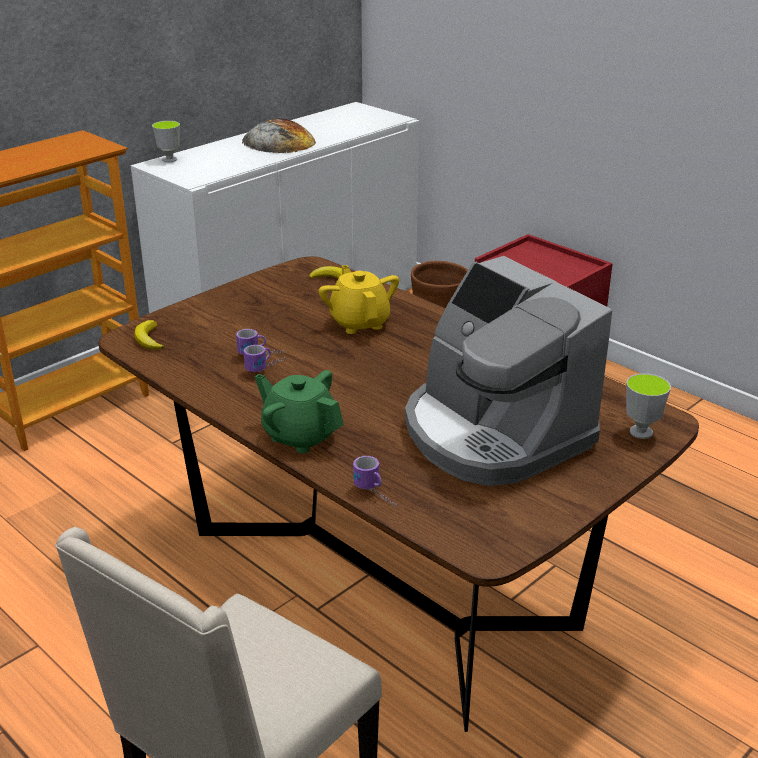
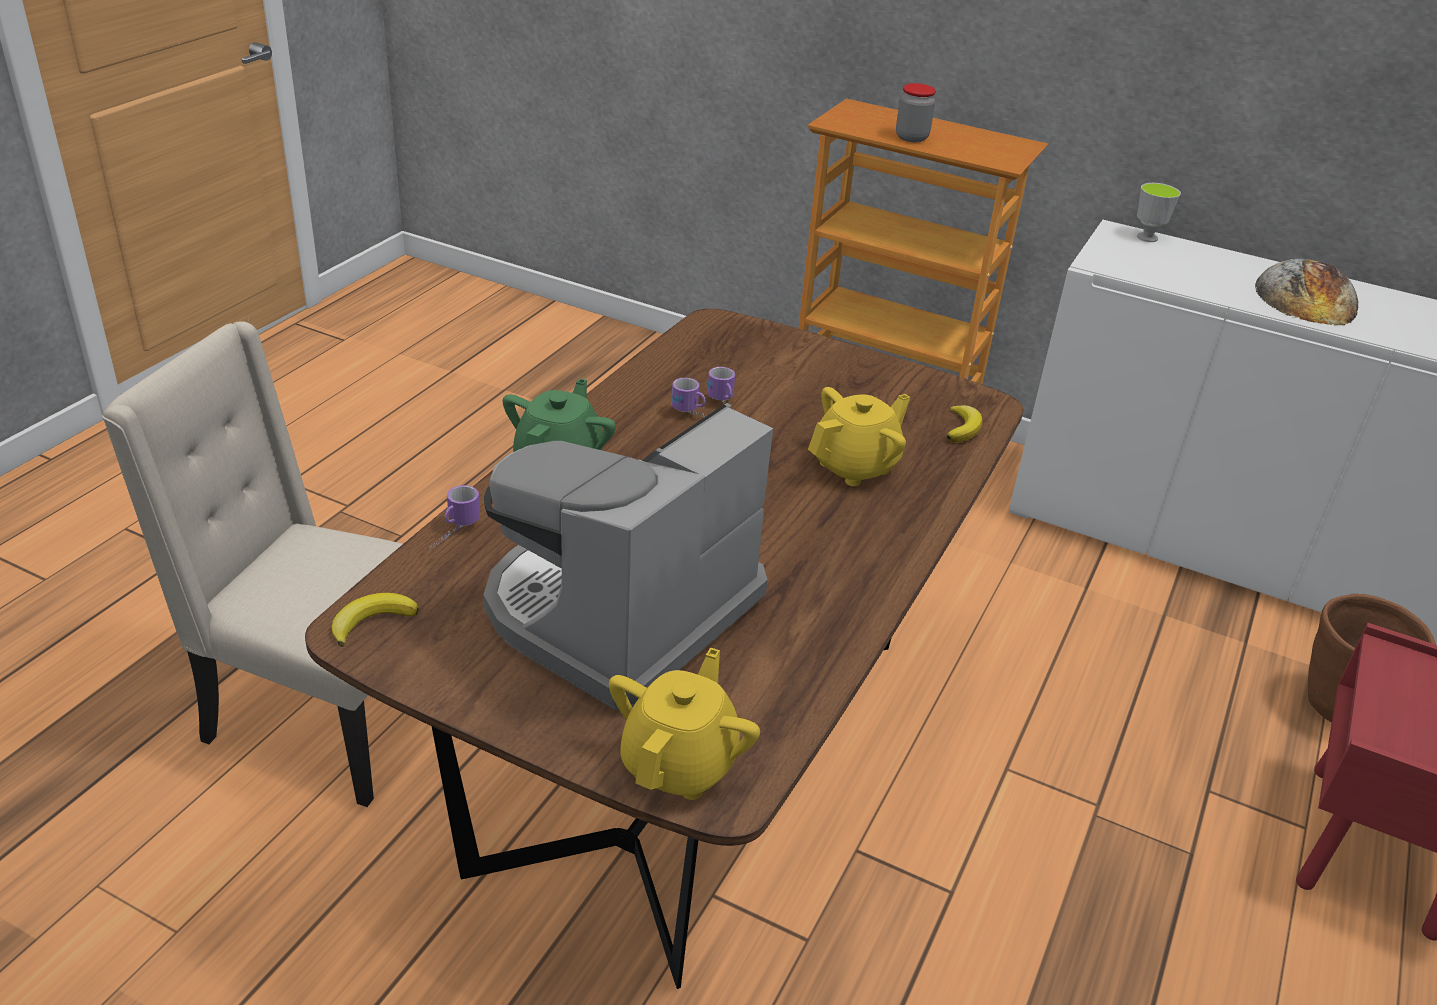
camera: 70 degrees right, 5 degrees up
banana [134,320,165,350] -> banana moved to [332,593,419,647]
cup [626,373,671,439] -> yellow teapot [609,648,760,800]
none -> jar [896,83,936,142]

